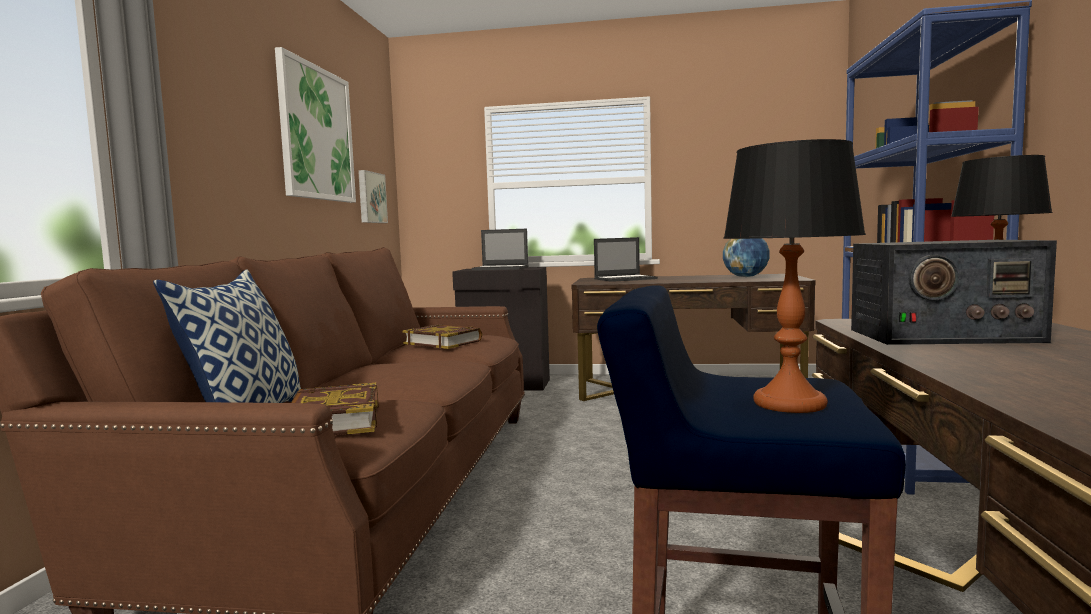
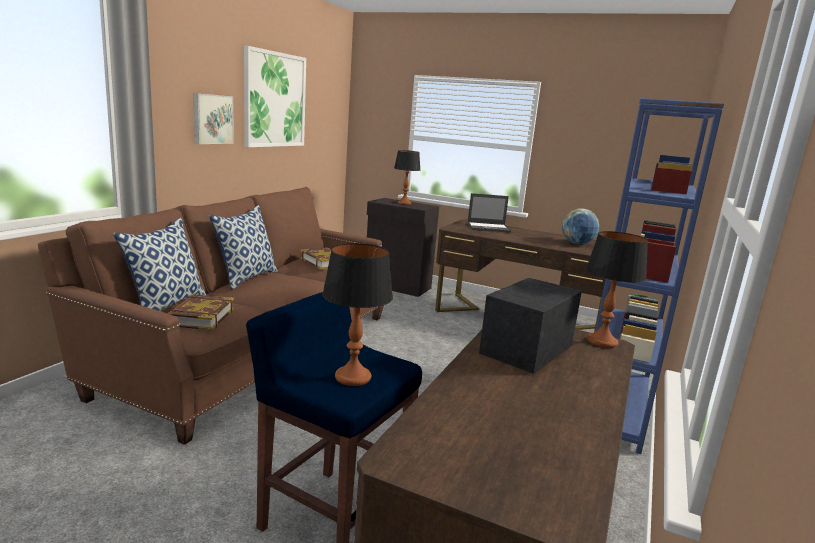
camera: 15 degrees right, 10 degrees up
picture [358,170,388,223] -> picture moved to [193,93,234,144]
laptop [472,229,528,270] -> table lamp [394,150,420,205]
radio [851,240,1057,345] -> radio turned 105 degrees clockwise [479,277,582,374]
none -> pillow [209,205,278,290]

